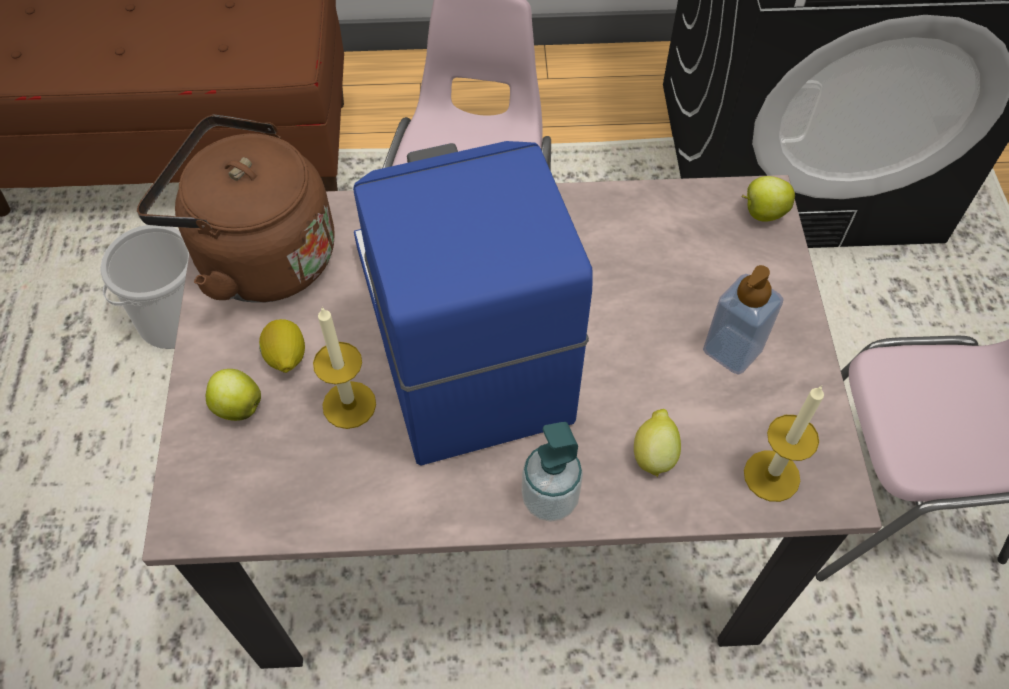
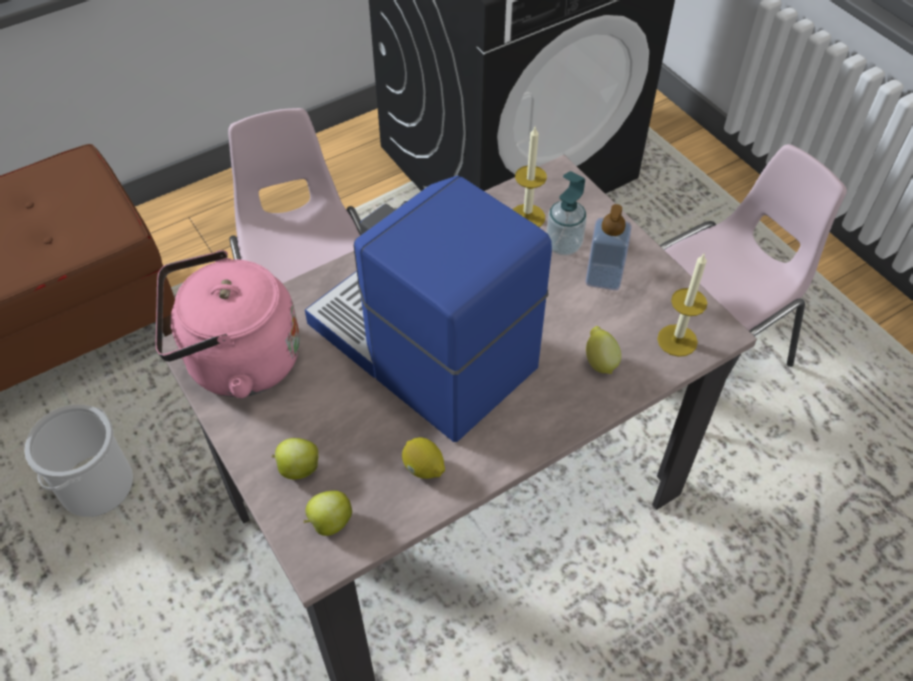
camera: 30 degrees left, 5 degrees down
brown kettle [137,115,334,303] -> pink kettle [156,250,300,398]
lemon [259,319,305,373] -> lemon moved to [402,437,445,479]
candle [313,306,376,429] -> candle moved to [512,127,547,227]
soap dispenser [522,422,583,522] -> soap dispenser moved to [546,171,587,256]
apple [742,176,795,221] -> apple moved to [304,491,352,536]

